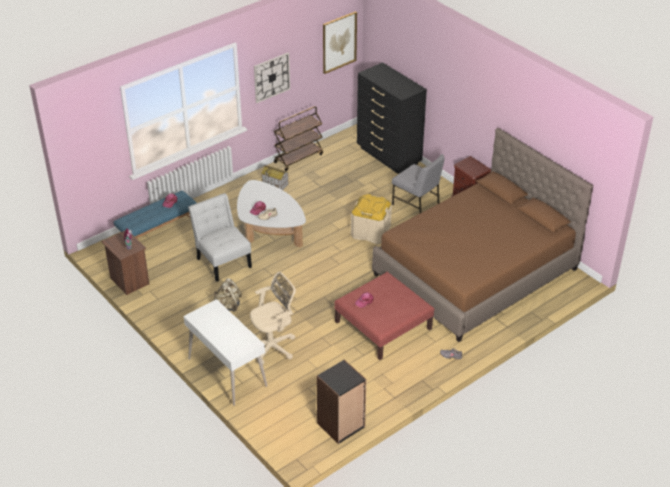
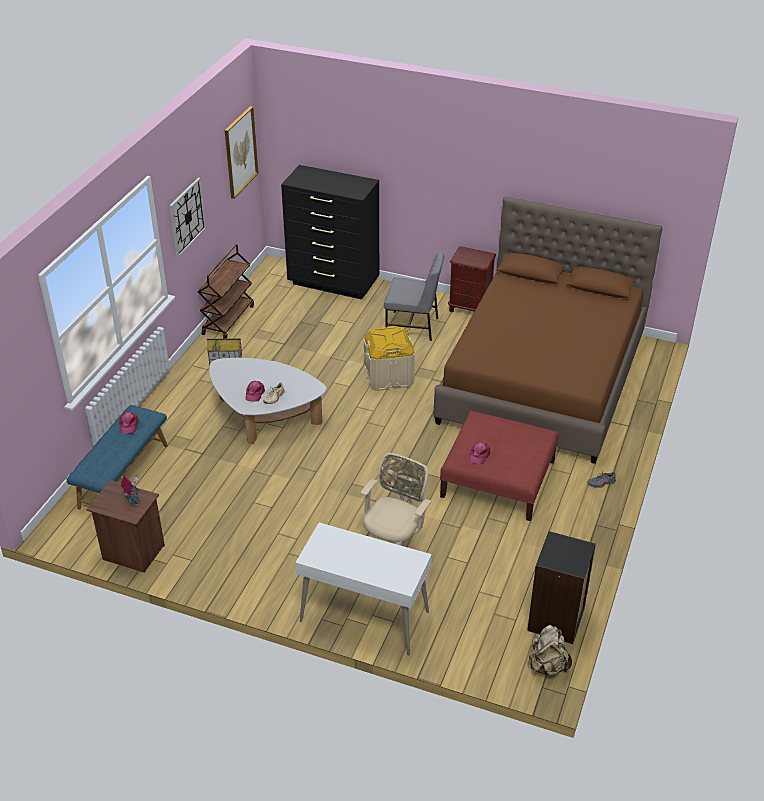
camera: 30 degrees left, 0 degrees up
white chair [188,193,252,282] -> none
beige backpack [213,278,242,312] -> beige backpack moved to [528,625,572,676]

